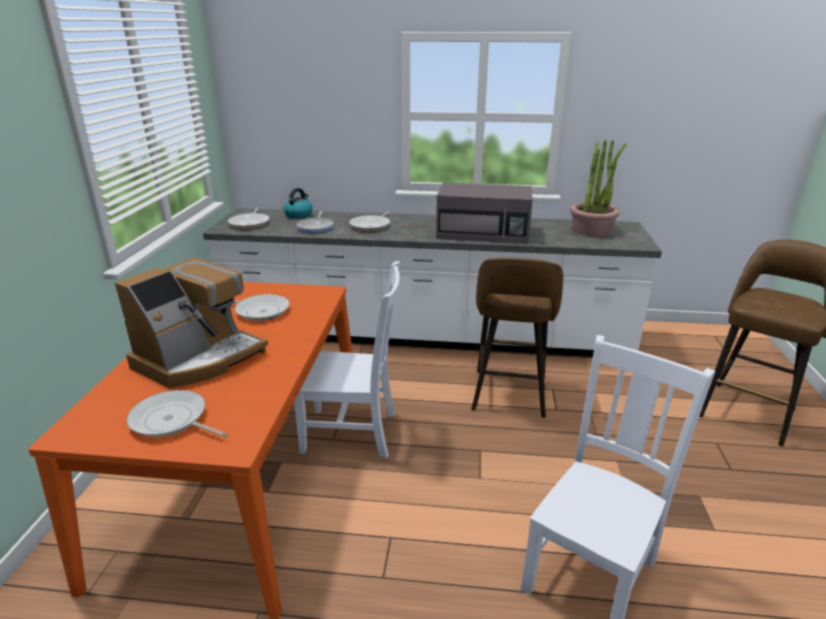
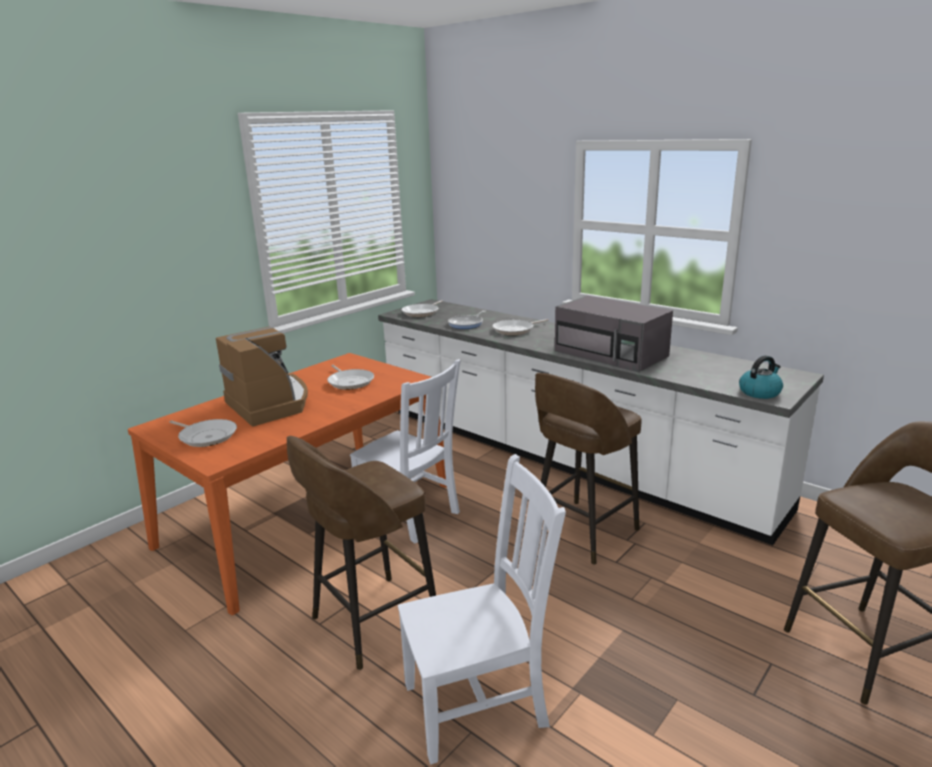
camera: 35 degrees right, 5 degrees down
coffee machine [115,257,268,388] -> coffee machine turned 105 degrees counterclockwise [216,327,308,427]
frying pan [127,390,228,438] -> frying pan turned 150 degrees clockwise [169,419,237,447]
kettle [284,188,313,218] -> kettle moved to [739,356,783,399]
potted plant [570,140,627,237] -> none
none -> brown stool [287,436,436,670]

